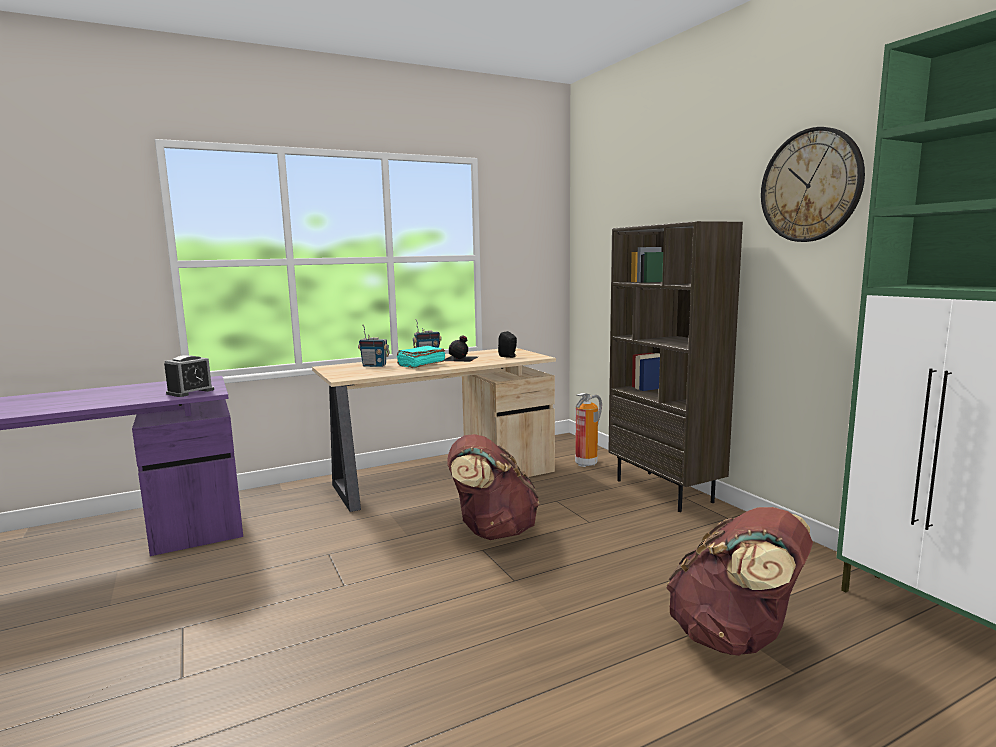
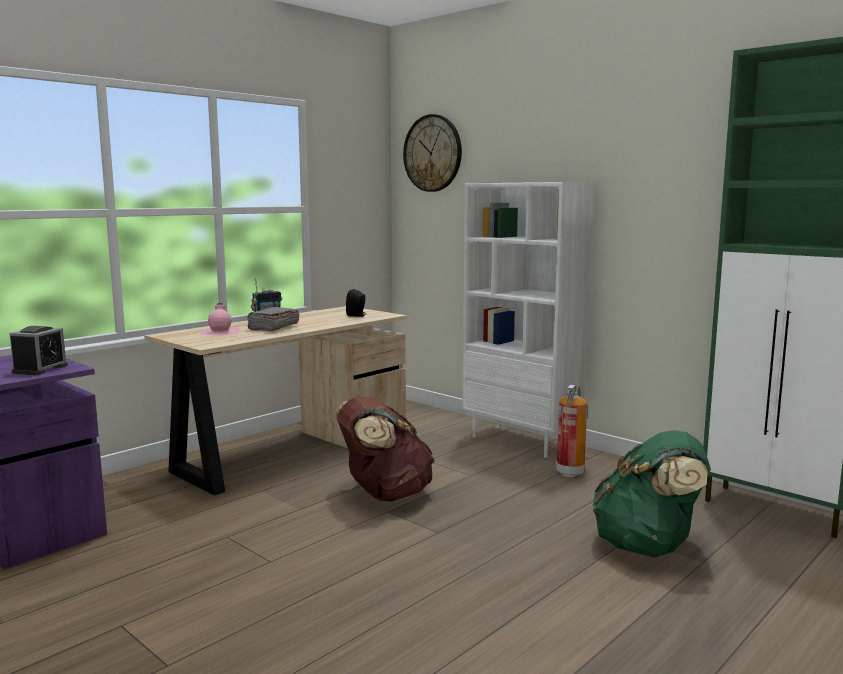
camera: 20 degrees left, 0 degrees up
radio [358,324,390,367] -> pink bottle [200,303,240,335]
turquoise book [397,346,445,368] -> grey book [247,307,300,332]
black bottle [444,335,478,362] -> none
fire extinguisher [575,393,602,467] -> fire extinguisher moved to [556,385,588,477]
brown bookcase [608,221,743,512] -> white bookcase [462,182,594,458]
brown backpack [666,507,813,656] -> green backpack [593,430,711,557]
wall clock [761,127,865,242] -> wall clock moved to [403,114,462,192]

